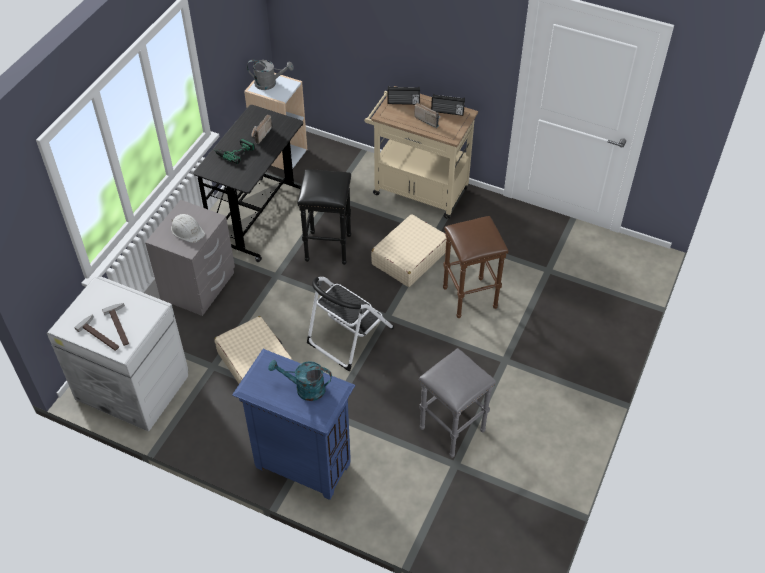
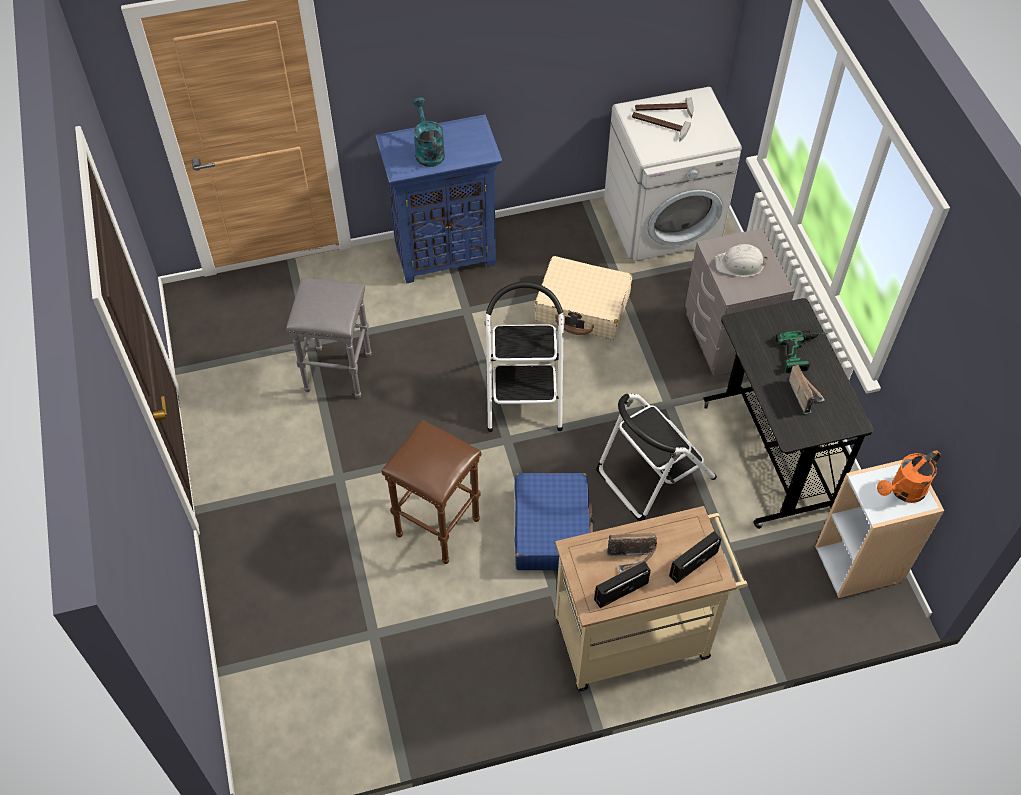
camera: 140 degrees right, 5 degrees up
grey watering can [247,60,294,90] -> orange watering can [877,450,941,503]
turquoise watering can [268,359,332,401] -> turquoise watering can turned 75 degrees counterclockwise [413,97,445,167]
black stool [297,169,351,265] -> step ladder [596,394,717,521]
beige suitcase [371,214,446,287] -> blue suitcase [514,473,595,570]

